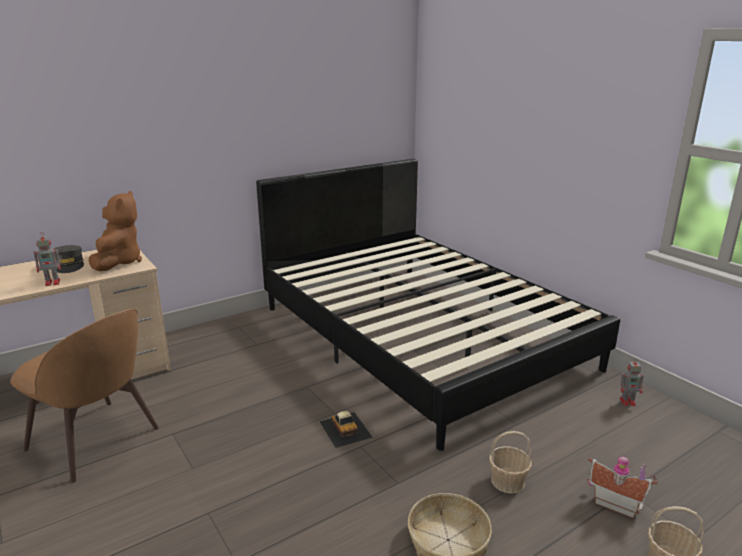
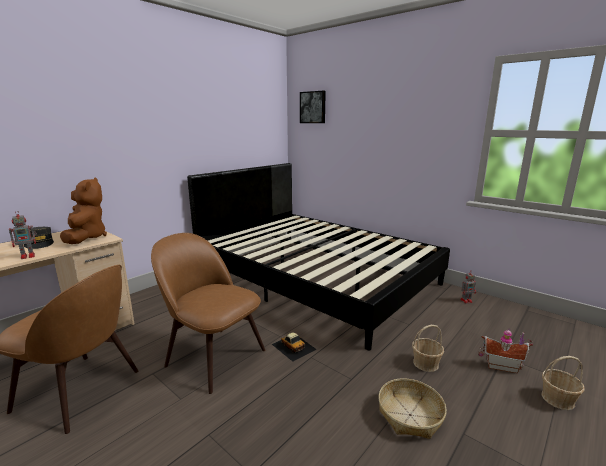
camera: 15 degrees left, 5 degrees down
none -> brown chair [151,233,265,394]
none -> picture [300,91,326,123]

